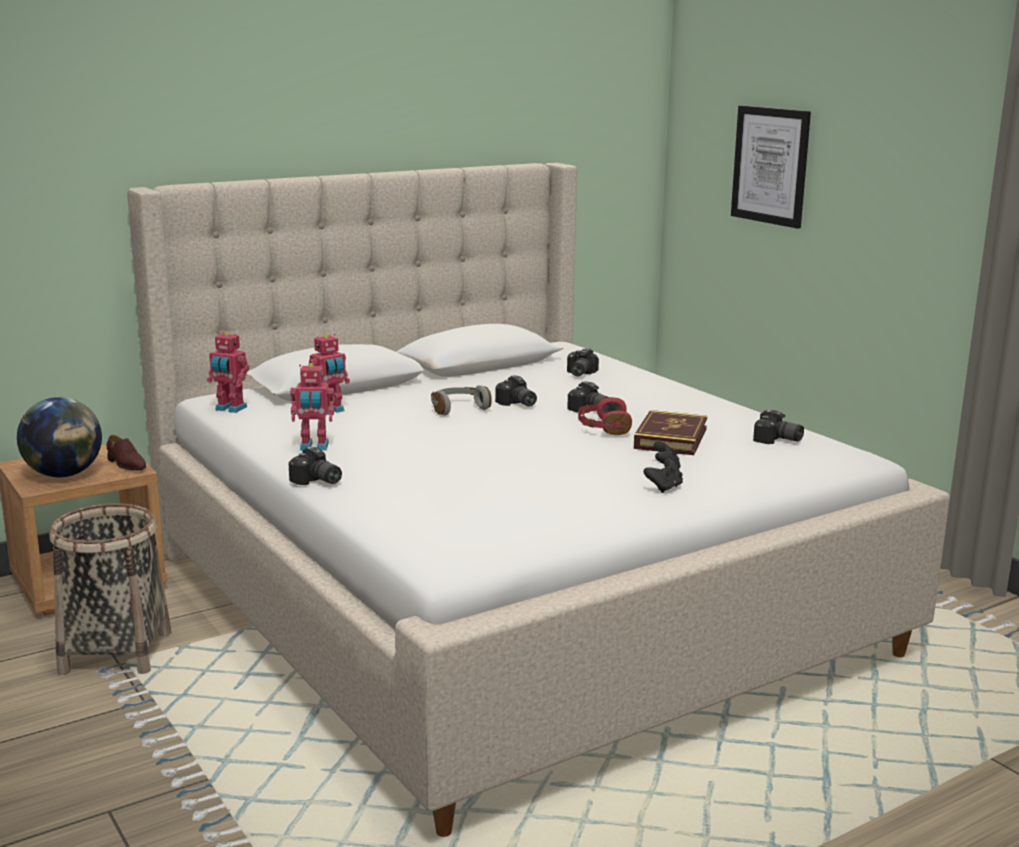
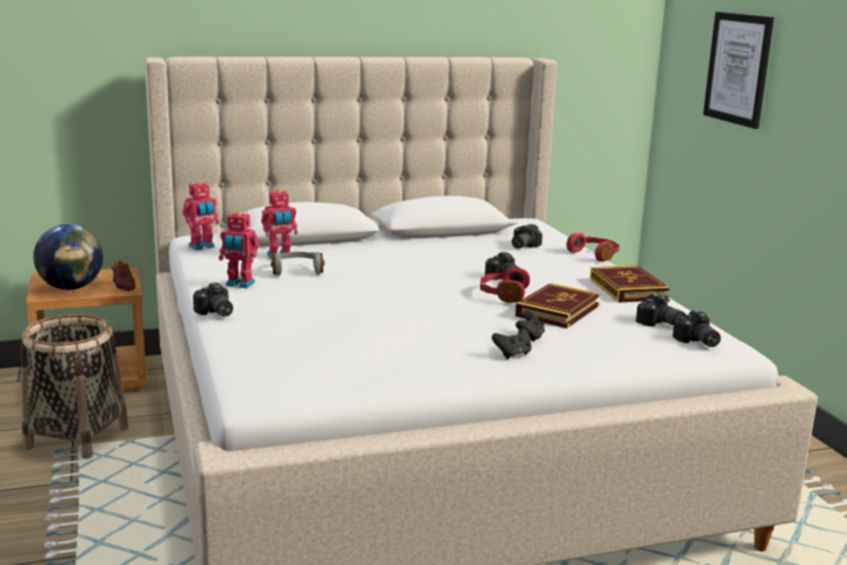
camera: 15 degrees right, 0 degrees up
toy robot [207,332,249,413] -> toy robot turned 75 degrees counterclockwise [182,181,219,250]
grey headphones [431,385,492,415] -> grey headphones moved to [271,252,325,276]
camera [495,375,537,406] -> camera moved to [673,310,721,347]
none -> red headphones [567,233,619,261]
none -> book [590,265,670,303]

